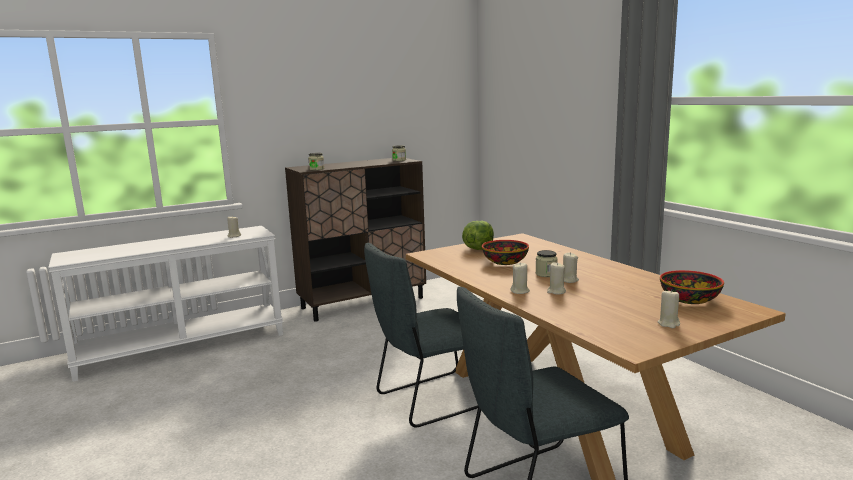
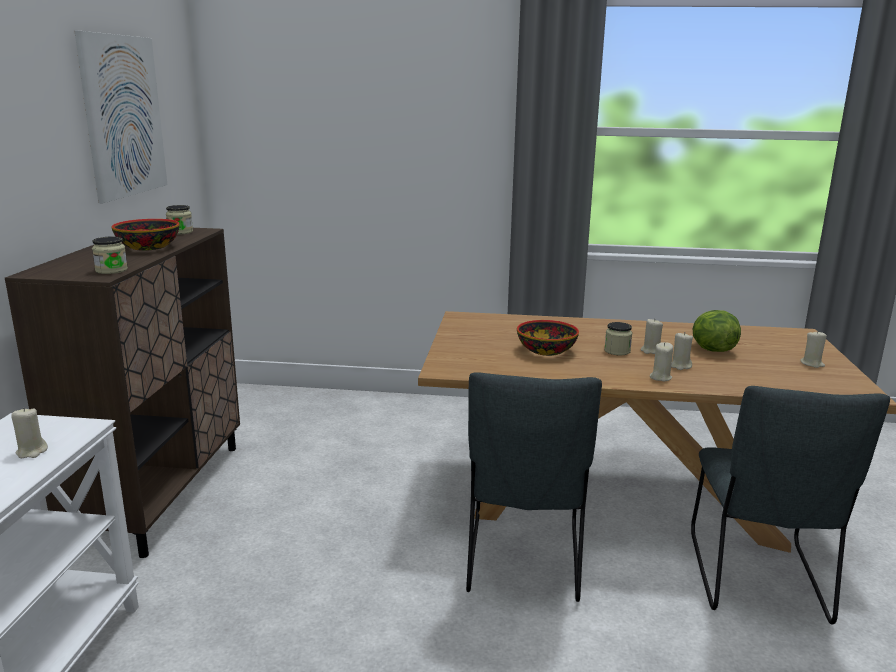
camera: 55 degrees left, 5 degrees up
lettuce [462,221,494,250] -> lettuce moved to [693,310,741,352]
bowl [660,270,724,304] -> bowl moved to [112,219,179,251]
none -> picture [75,31,168,203]

